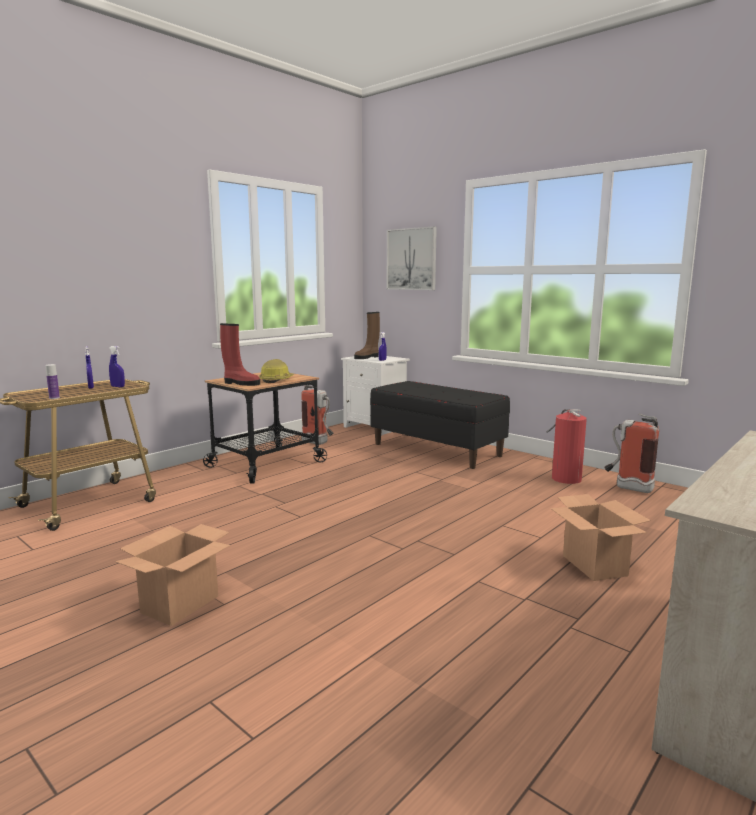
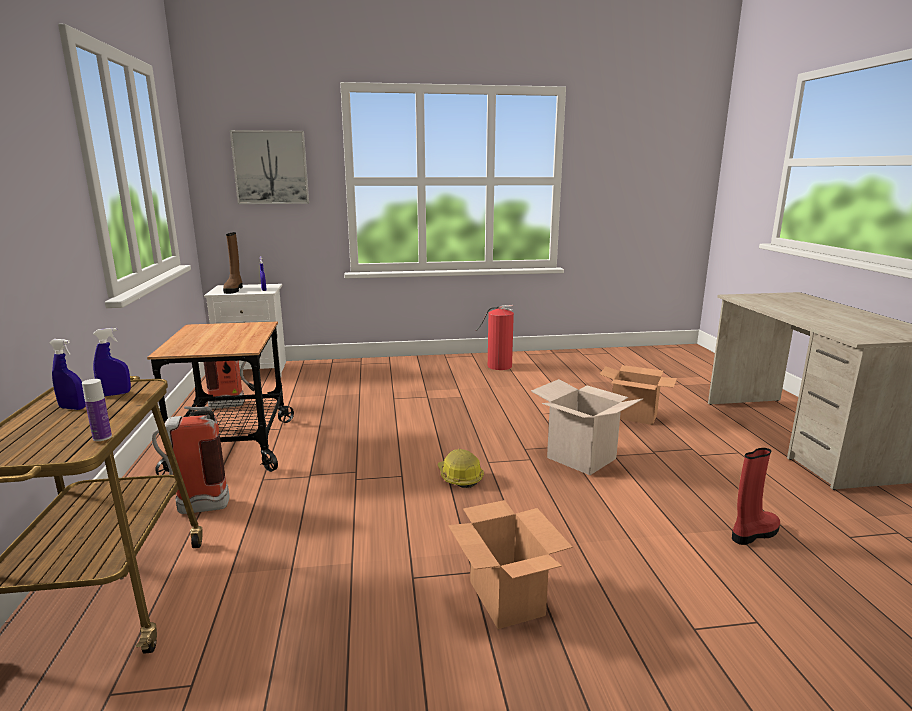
camera: 50 degrees left, 5 degrees up
red boot [220,323,260,386] -> red boot moved to [732,448,780,545]
hard hat [259,359,294,383] -> hard hat moved to [437,449,484,488]
black bench [370,381,510,469] -> none
fire extinguisher [604,414,659,493] -> fire extinguisher moved to [152,406,230,514]
none -> cardboard box [531,379,643,475]

